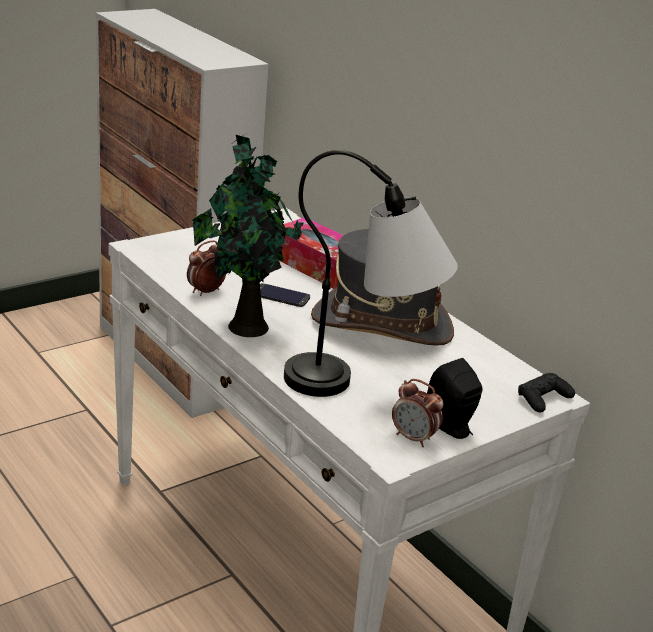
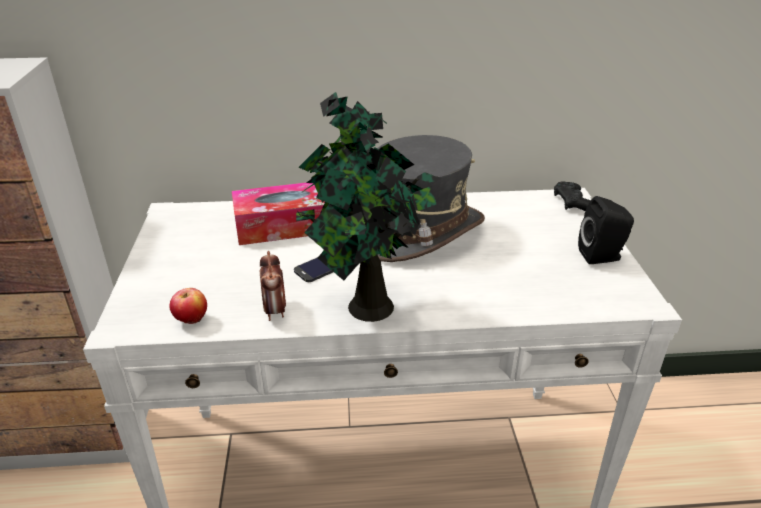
camera: 55 degrees left, 5 degrees up
table lamp [284,150,458,397] -> none
alarm clock [392,379,444,447] -> none
none -> apple [170,288,207,324]

